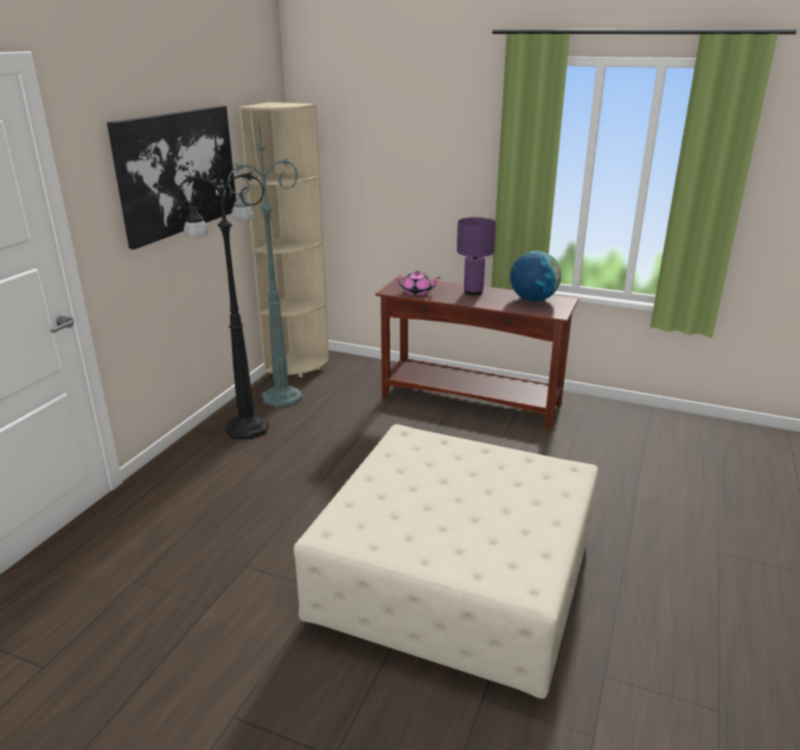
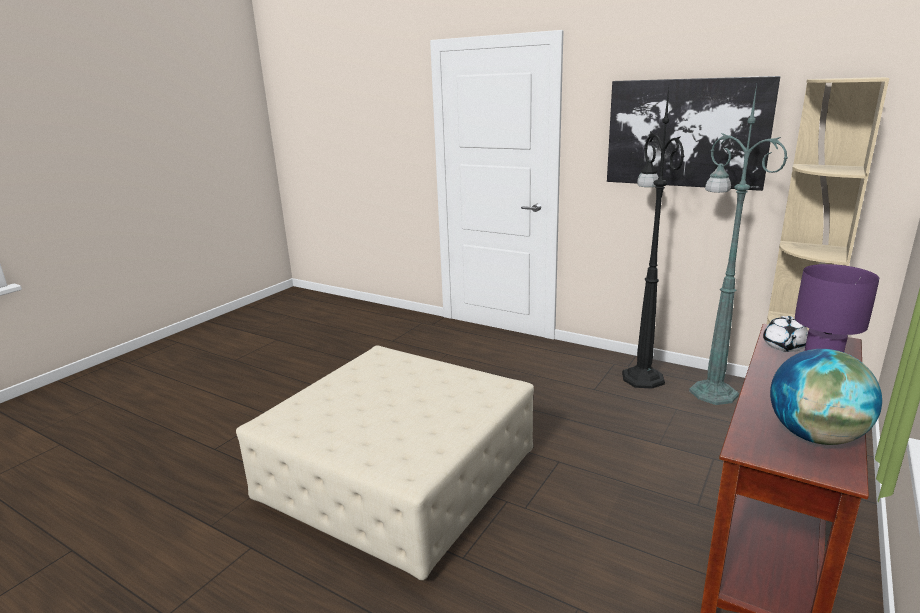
camera: 100 degrees right, 5 degrees down
pink teapot [396,271,441,295] -> white teapot [763,316,808,352]

